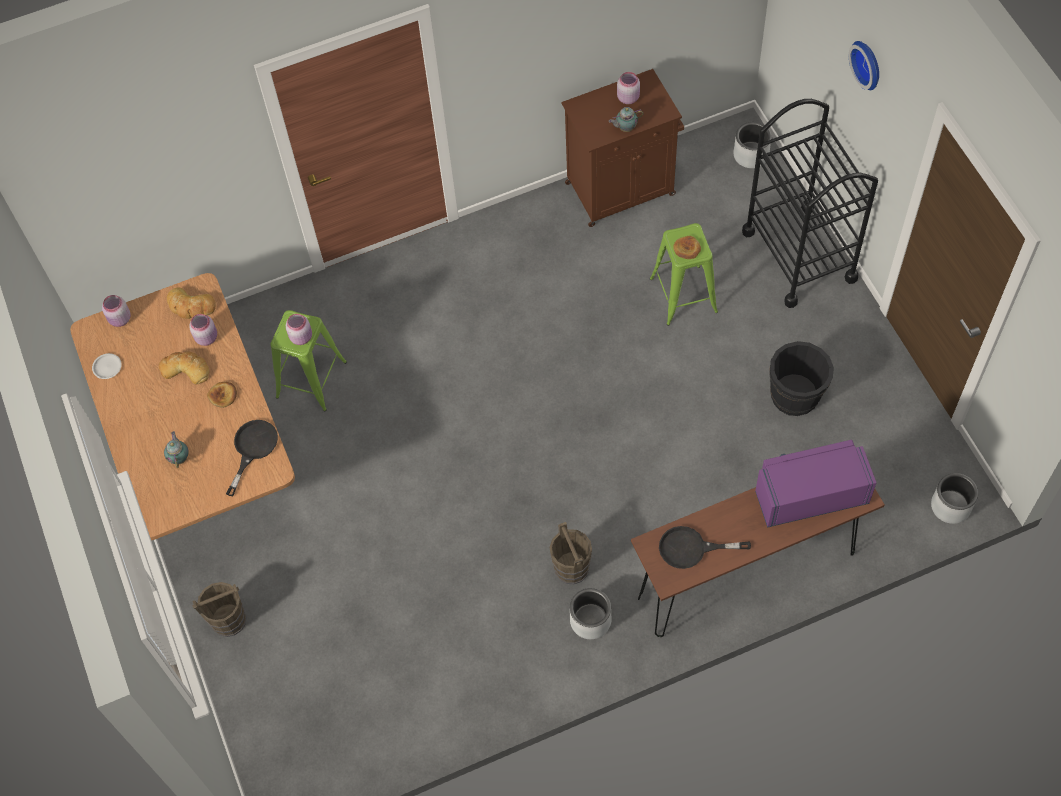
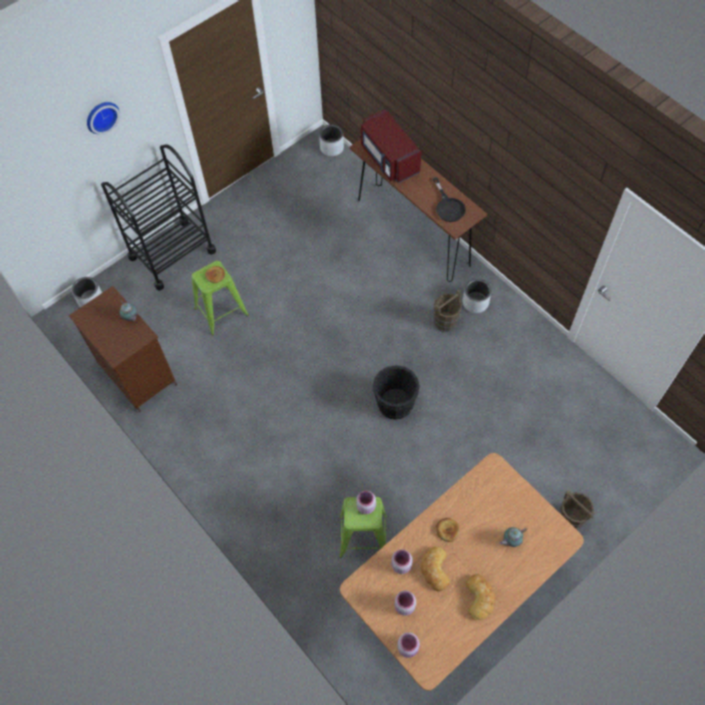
camera: 110 degrees left, 0 degrees up
white plate [92,353,122,379] -> none
bread [167,288,216,319] -> bread moved to [466,574,495,620]
black frying pan [226,420,278,496] -> none
pink jar [617,72,640,104] -> pink jar moved to [395,591,416,616]
purple microwave [755,440,877,528] -> red microwave [361,109,421,183]
black bucket [769,341,834,416] -> black bucket moved to [373,365,420,420]

